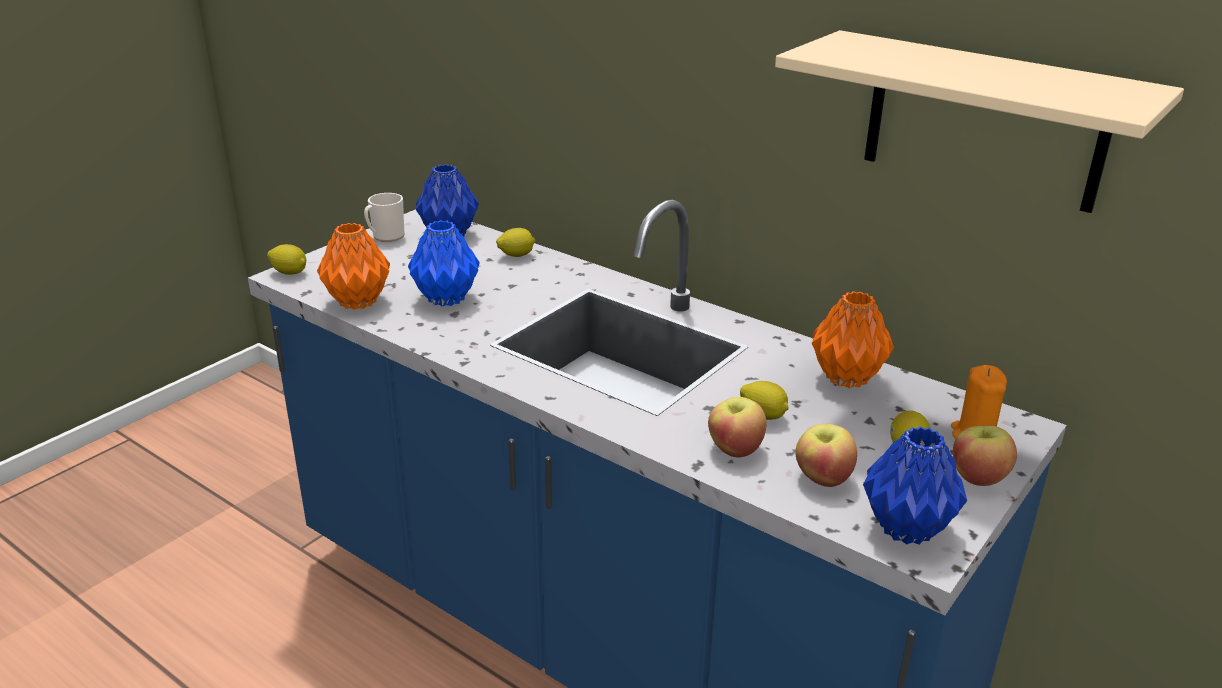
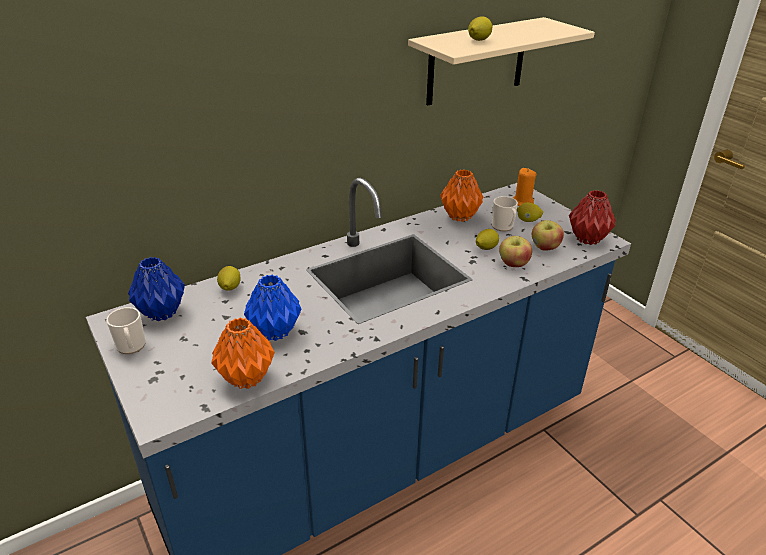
camera: 70 degrees left, 5 degrees up
lemon [267,244,306,275] -> lemon moved to [468,16,492,41]
blue vase [863,426,967,545] -> red vase [569,190,616,245]
apple [953,426,1017,486] -> none
none -> mug [492,196,518,231]

